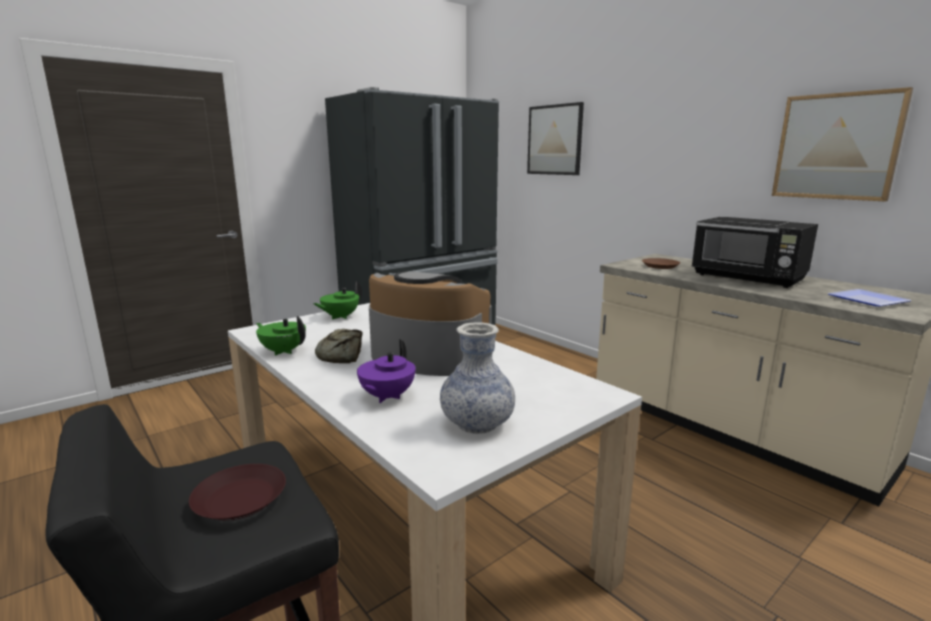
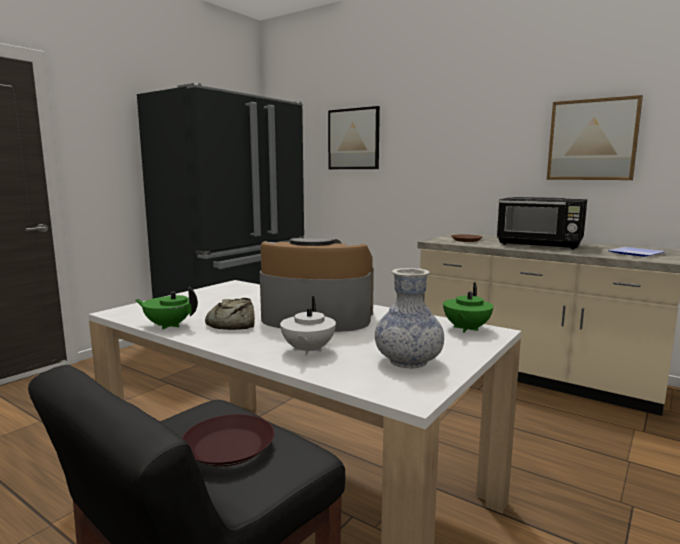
camera: 15 degrees left, 5 degrees down
green teapot [313,281,362,319] -> green teapot moved to [443,282,493,333]
purple teapot [357,339,416,403] -> white teapot [280,296,336,356]

